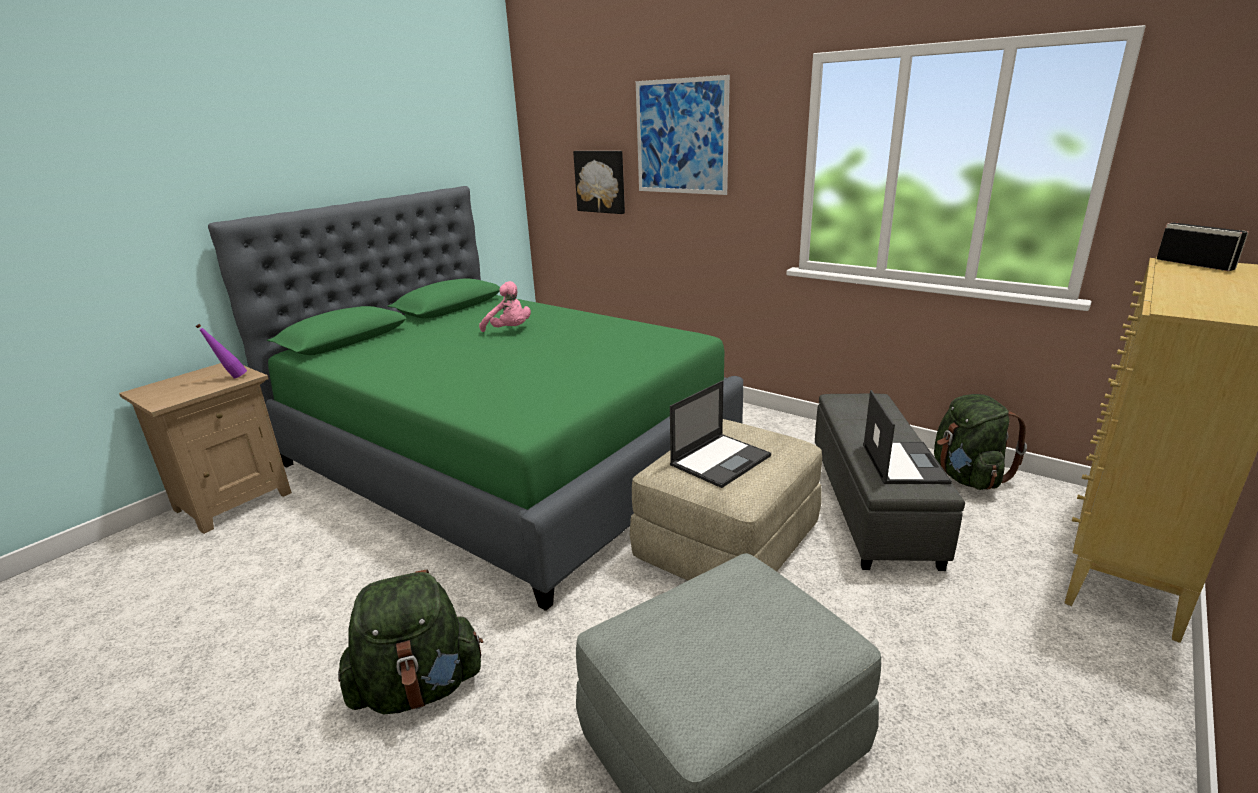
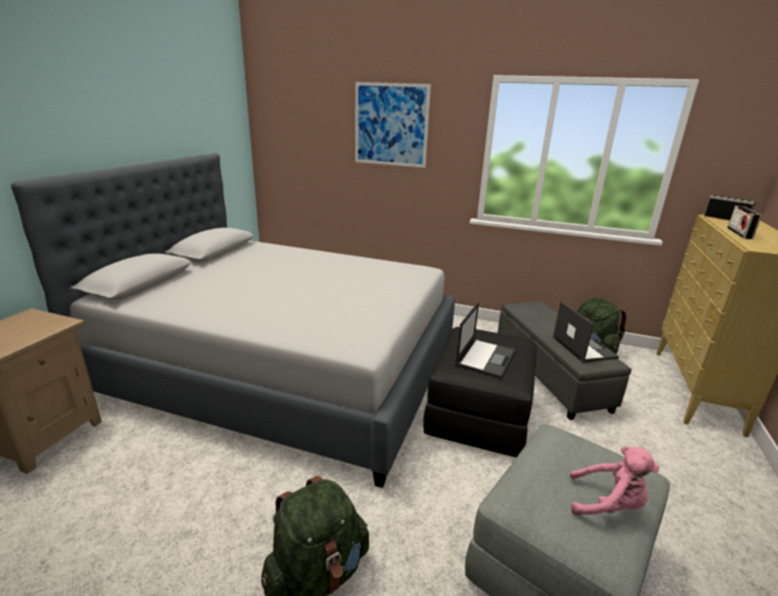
camera: 20 degrees left, 0 degrees up
purple bottle [196,324,247,378] -> none
green bed [208,186,743,611] -> grey bed [11,153,455,488]
pink plush toy [479,281,531,332] -> pink plush toy moved to [570,446,660,516]
picture [573,151,625,214] -> none
beige ottoman [630,419,822,580] -> black ottoman [423,327,537,457]
none -> radio [727,206,762,239]

